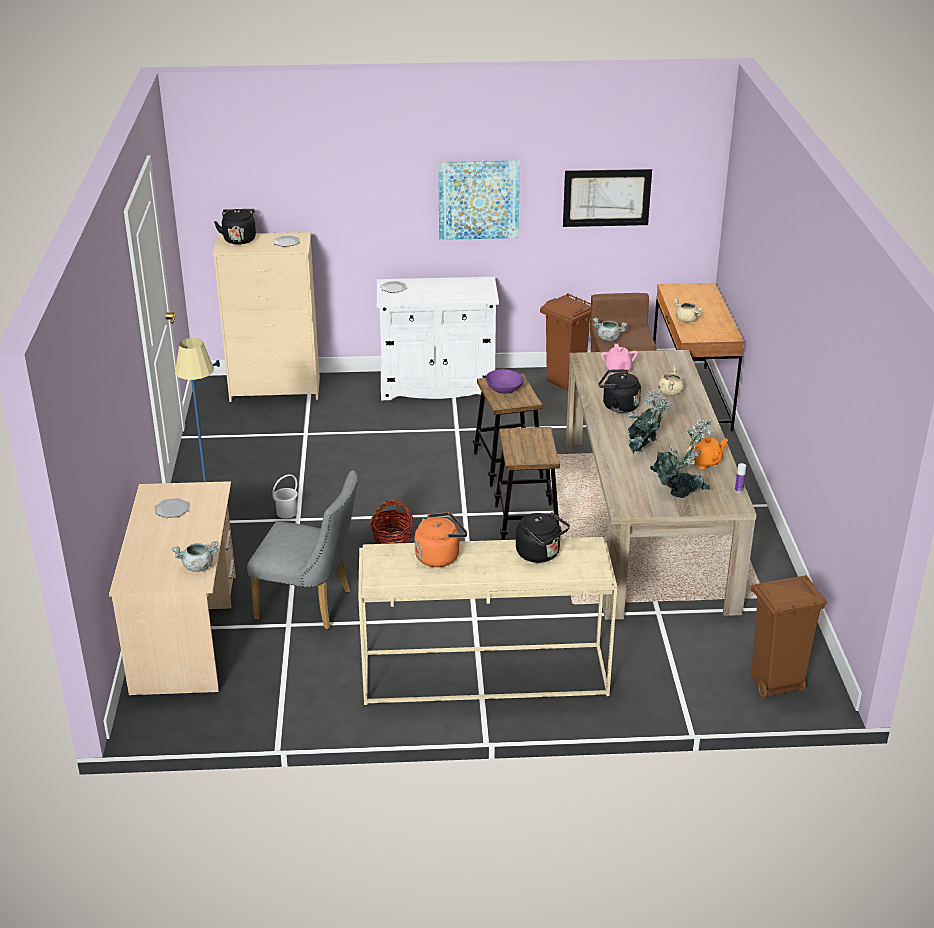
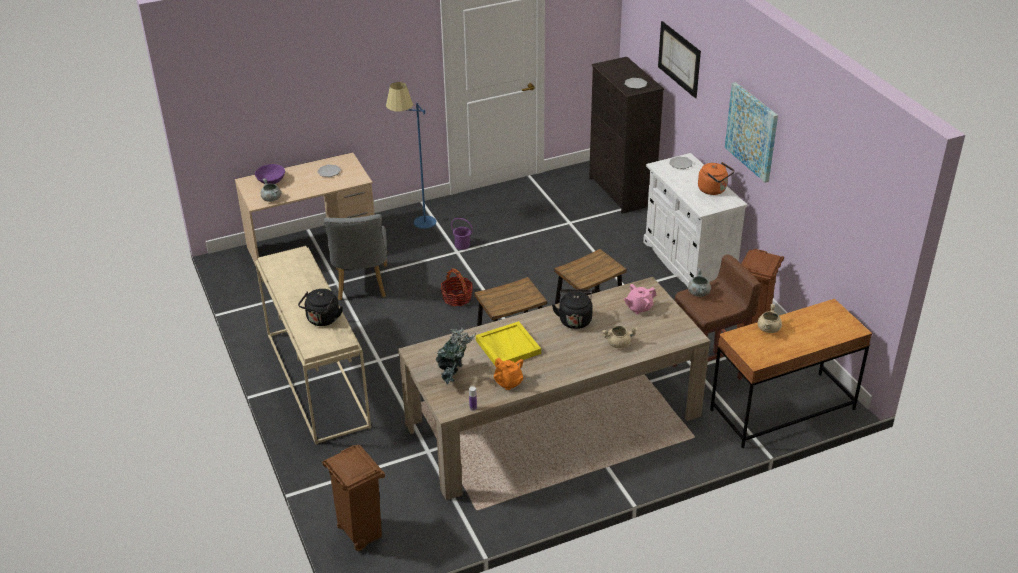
camera: 70 degrees right, 5 degrees up
beige dresser [213,232,320,402] -> black dresser [589,57,664,214]
black kettle [214,209,256,245] -> none
white bucket [272,474,298,519] -> purple bucket [451,218,473,250]
orange kettle [415,512,467,567] -> orange kettle moved to [698,162,734,195]
purple bowl [486,369,524,394] -> purple bowl moved to [255,164,285,184]
picture [563,169,652,227] -> picture moved to [658,21,701,98]
potted plant [628,389,675,453] -> yellow tray [476,321,541,367]

